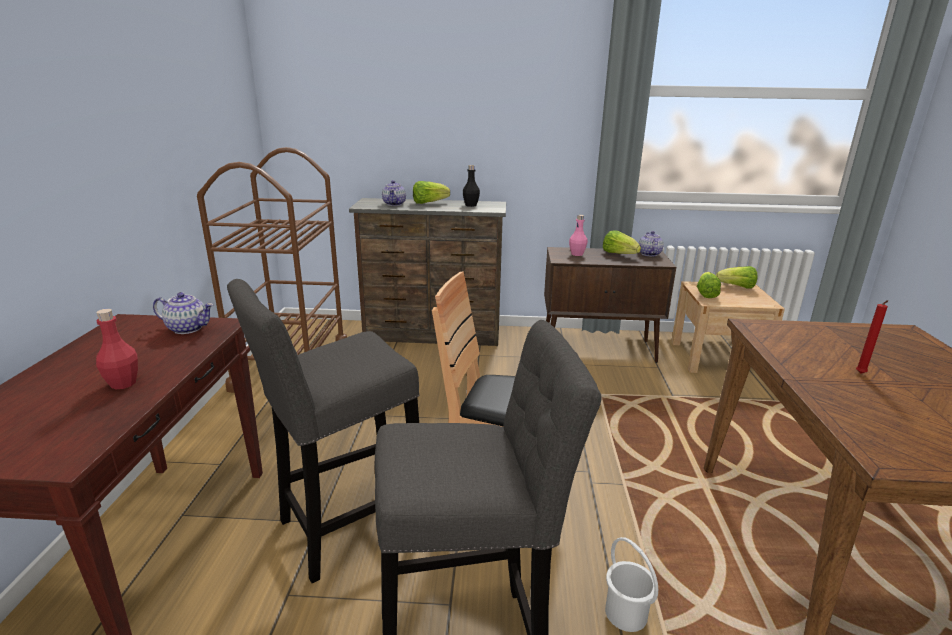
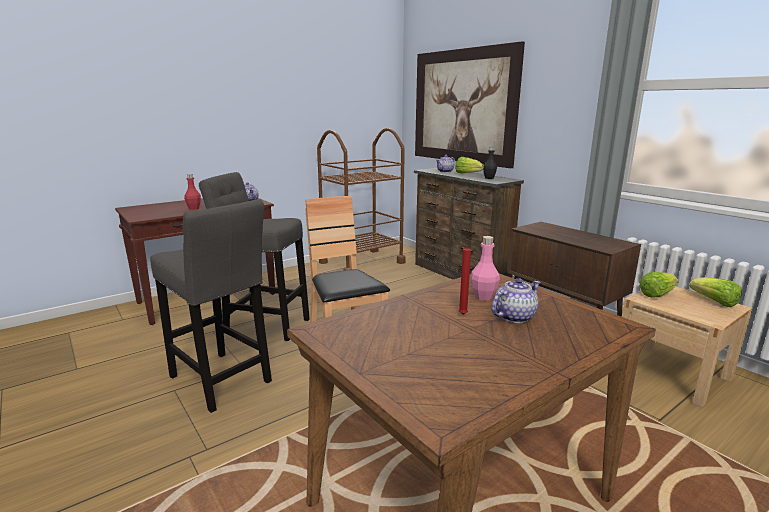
camera: 50 degrees right, 5 degrees down
pink bottle [569,215,588,256] -> pink bottle moved to [471,236,500,301]
lettuce [603,230,641,254] -> none
white bucket [605,537,658,632] -> none
teapot [638,231,664,257] -> teapot moved to [492,278,540,323]
none -> picture [415,41,525,168]

